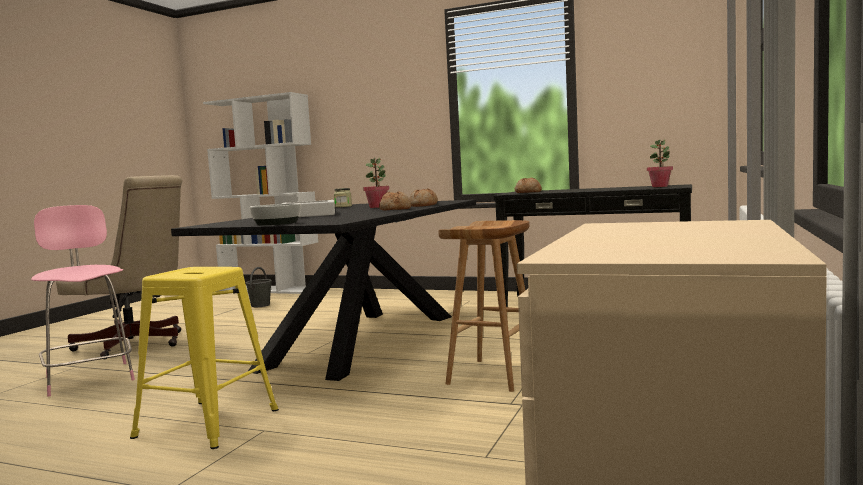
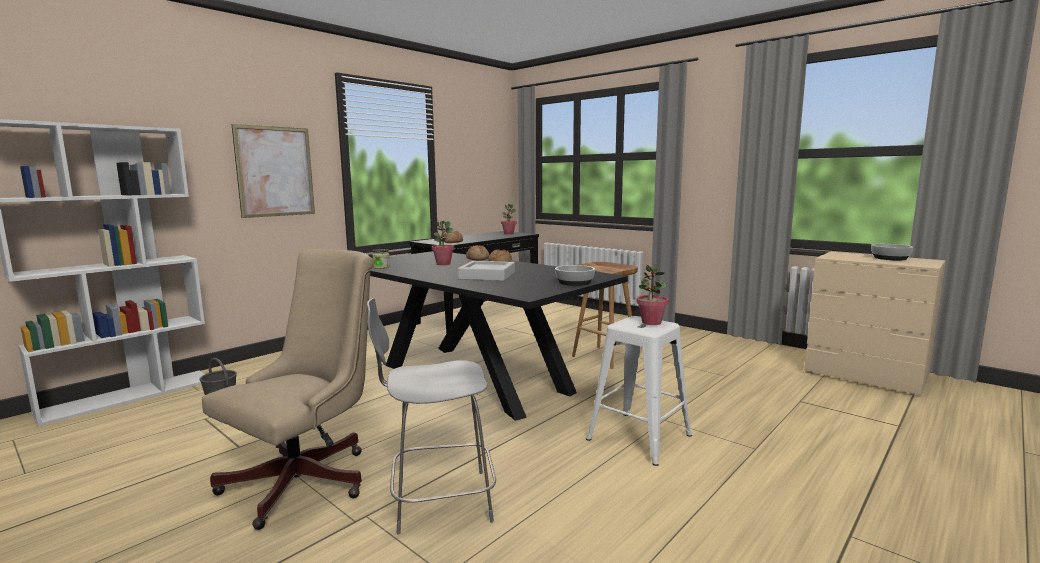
camera: 70 degrees left, 5 degrees up
pink chair [31,205,135,397] -> grey chair [367,298,496,535]
yellow stool [130,267,279,449] -> white stool [586,316,692,466]
none -> picture [232,124,315,218]
none -> potted plant [636,265,669,325]
none -> bowl [871,244,913,260]

